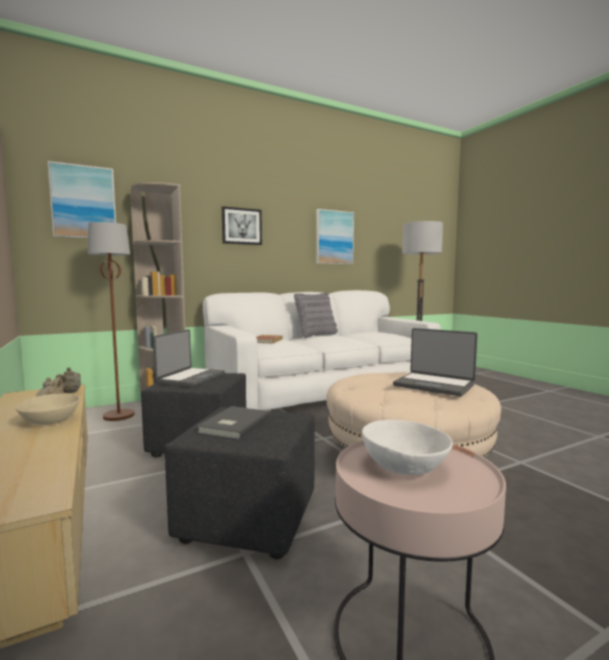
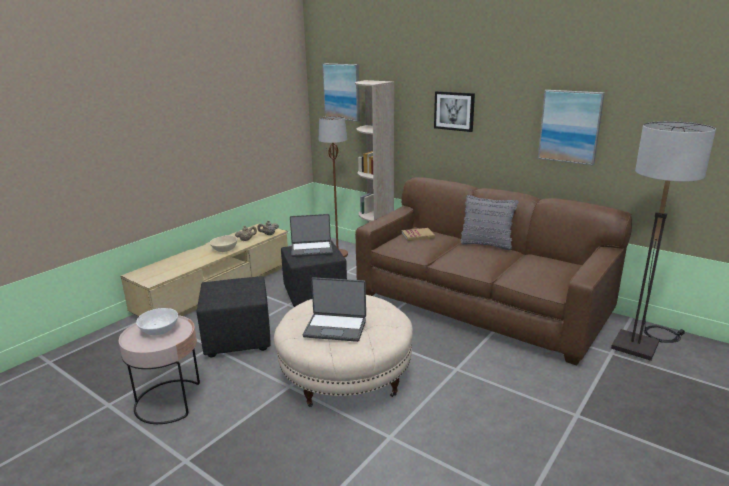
camera: 65 degrees right, 15 degrees up
grey book [197,406,271,440] -> none
white sofa [203,290,441,410] -> brown sofa [355,177,632,366]
laptop [393,328,478,396] -> laptop turned 90 degrees counterclockwise [303,277,366,342]

